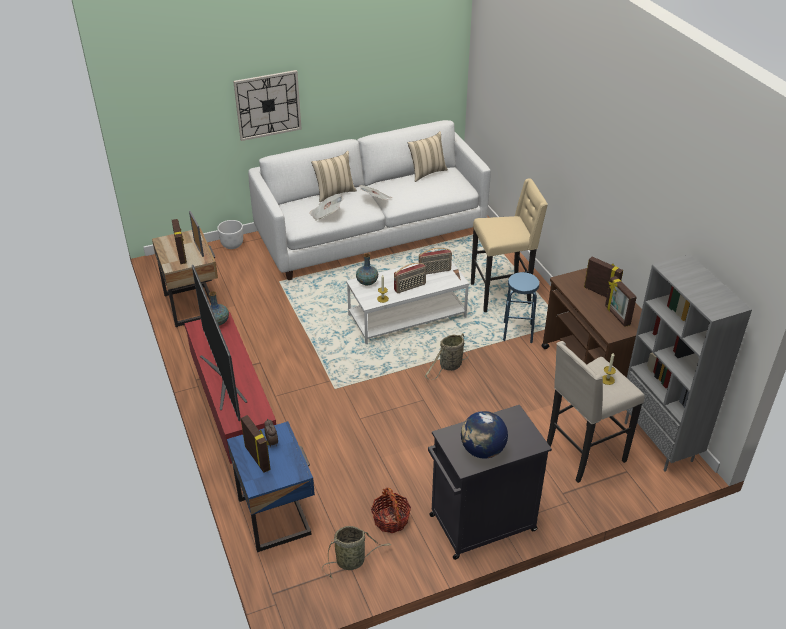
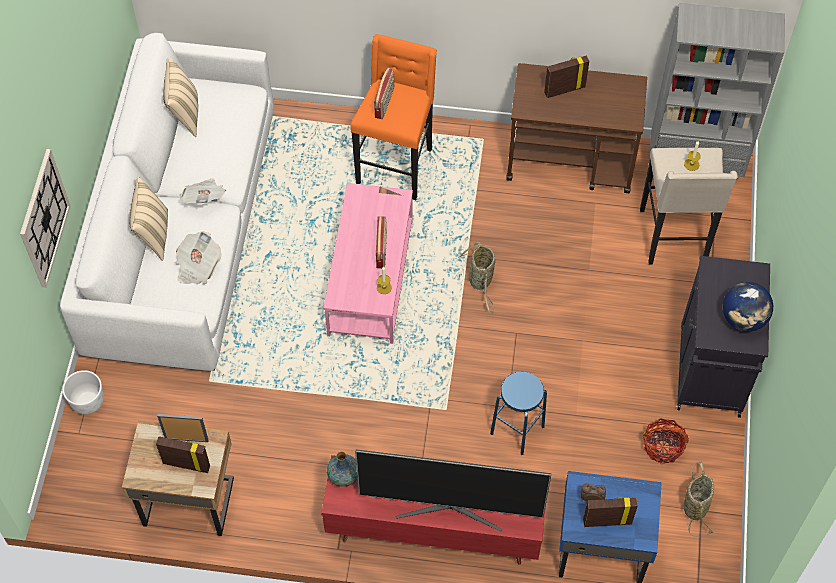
camera: 60 degrees left, 20 degrees up
white coffee table [346,262,469,344] -> pink coffee table [323,183,413,344]
vase [356,253,378,285] -> none
radio [418,247,452,274] -> radio moved to [374,68,394,119]
beige stool [471,178,548,312] -> orange stool [351,34,437,200]
blue stool [503,272,539,343] -> blue stool moved to [490,372,547,455]
picture frame [605,276,637,327] -> none

